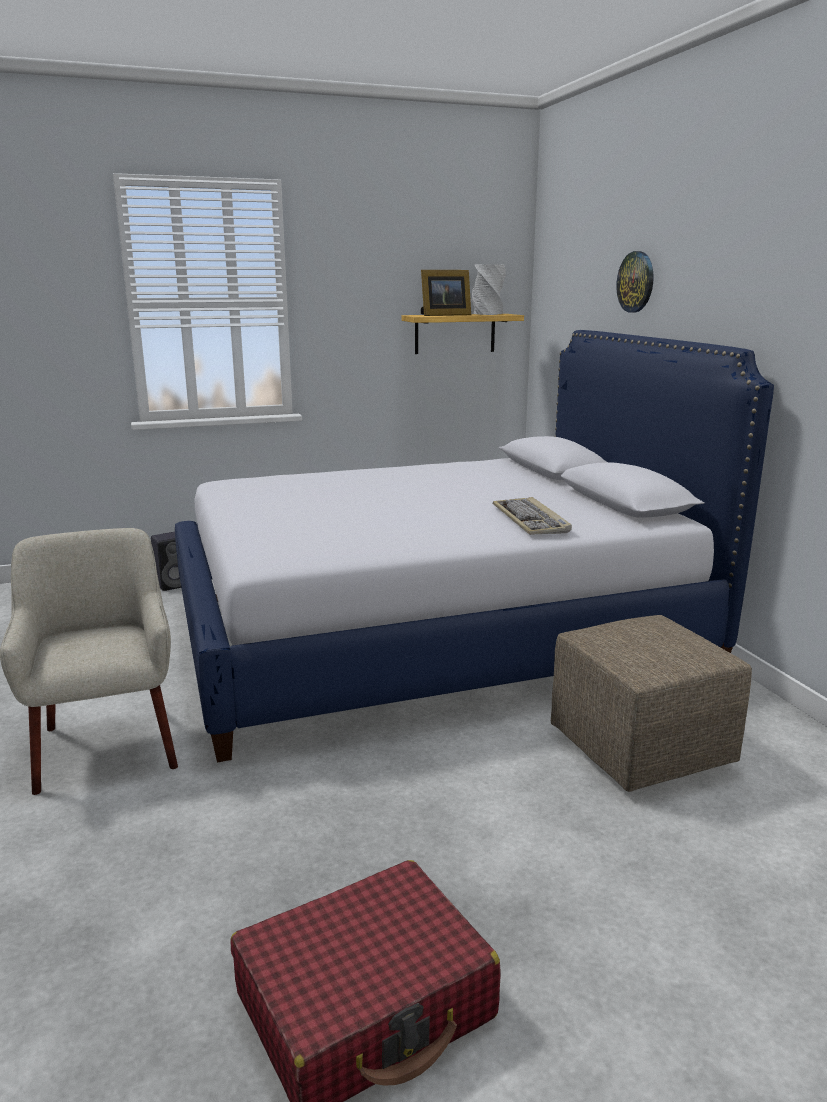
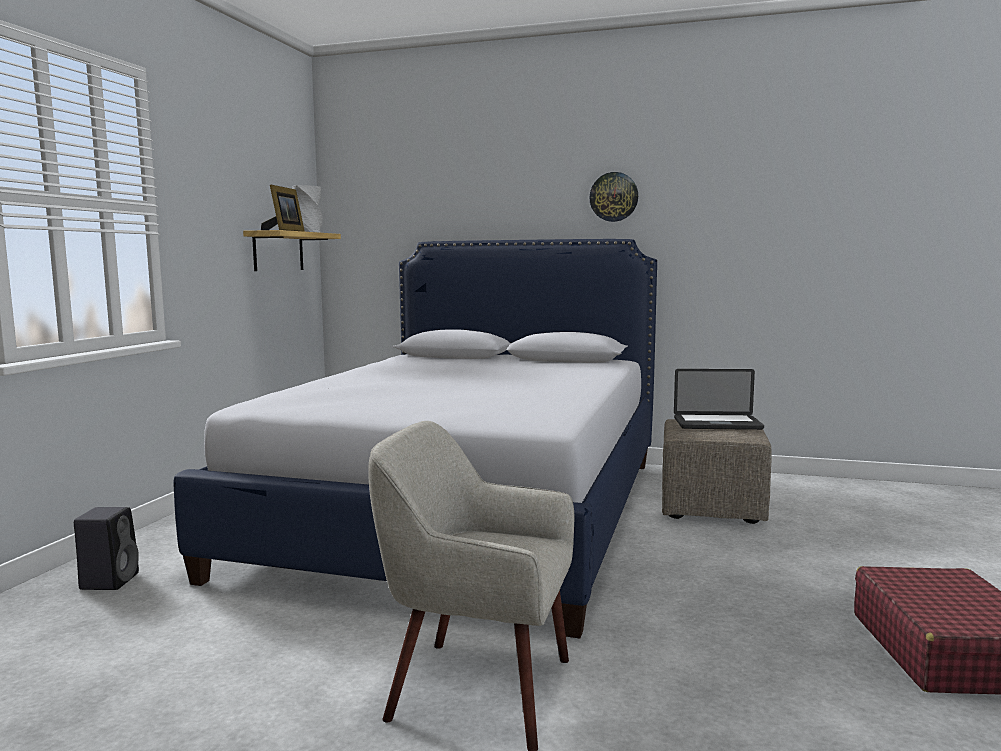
camera: 55 degrees left, 10 degrees down
keyboard [493,497,572,535] -> none
wall clock [616,251,654,313] -> wall clock moved to [589,172,638,222]
none -> laptop [674,369,764,430]

